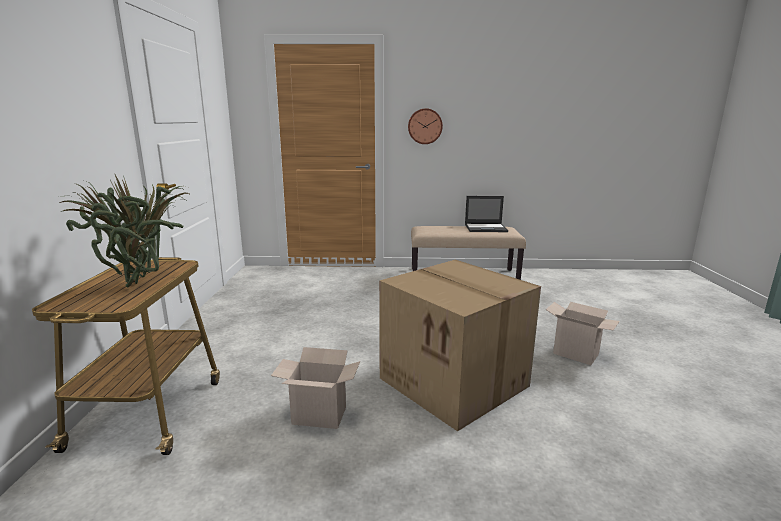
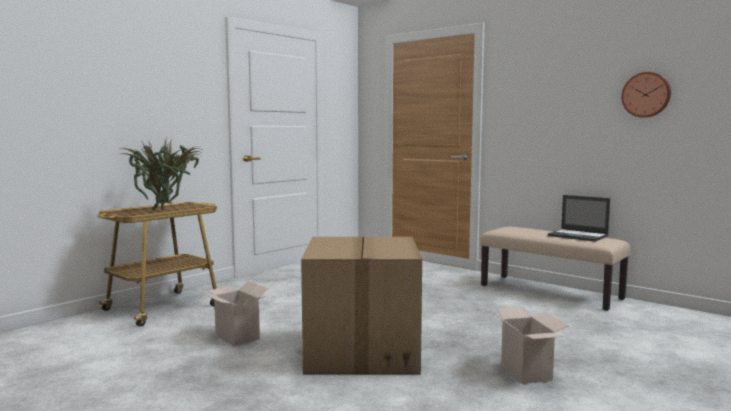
camera: 40 degrees right, 10 degrees down
wall clock [408,108,443,144] -> wall clock moved to [621,72,671,118]

